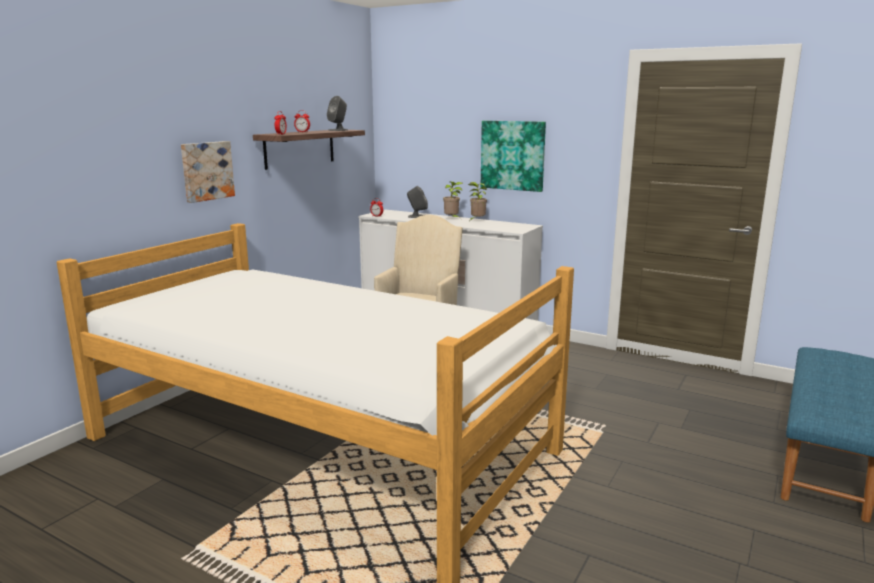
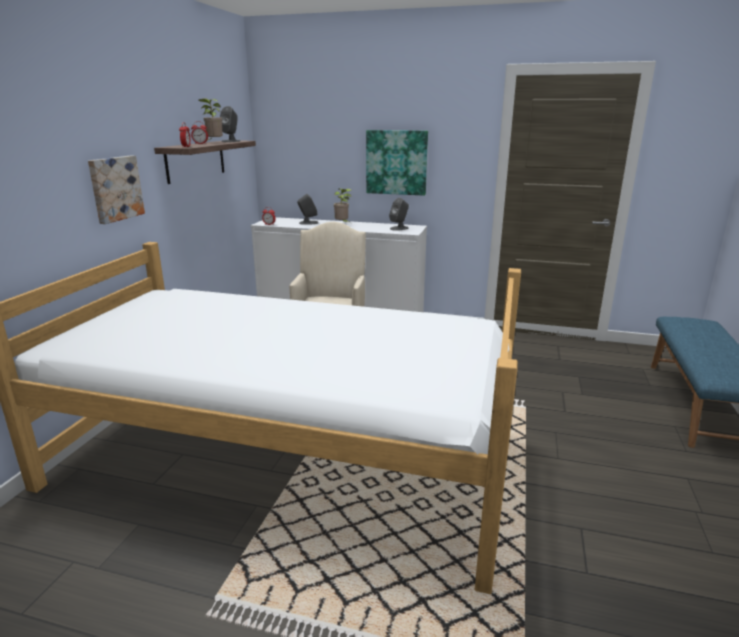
camera: 15 degrees left, 5 degrees up
potted plant [468,182,487,220] -> potted plant moved to [198,98,223,141]
none -> grey speaker [389,198,409,231]

